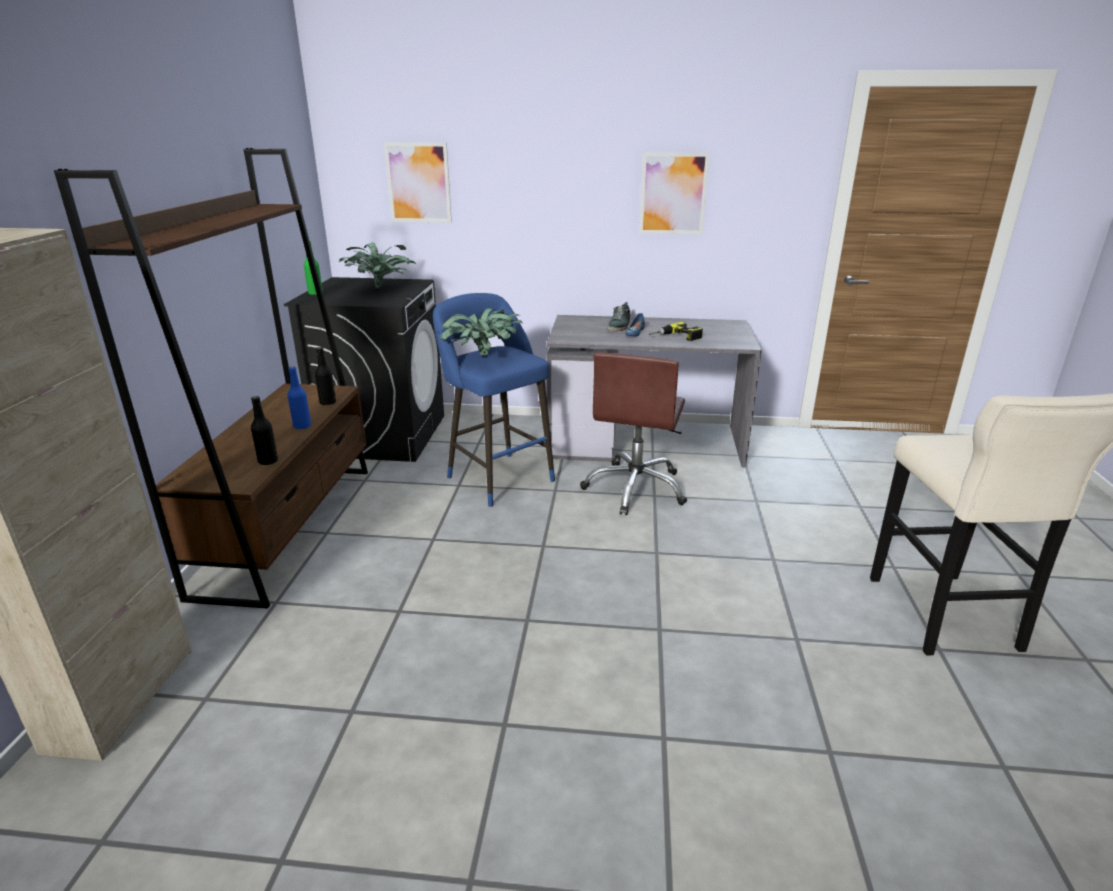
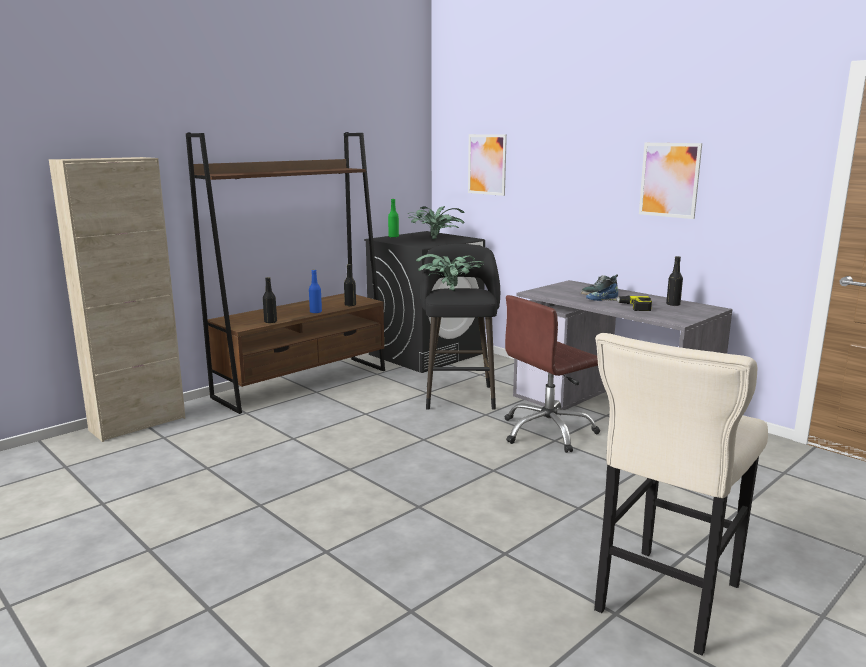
camera: 40 degrees right, 10 degrees down
blue stool [433,293,555,507] -> black stool [421,244,500,410]
none -> black bottle [666,256,683,306]

